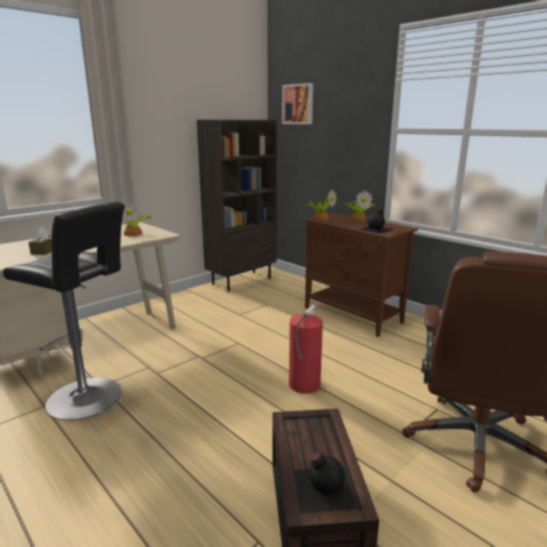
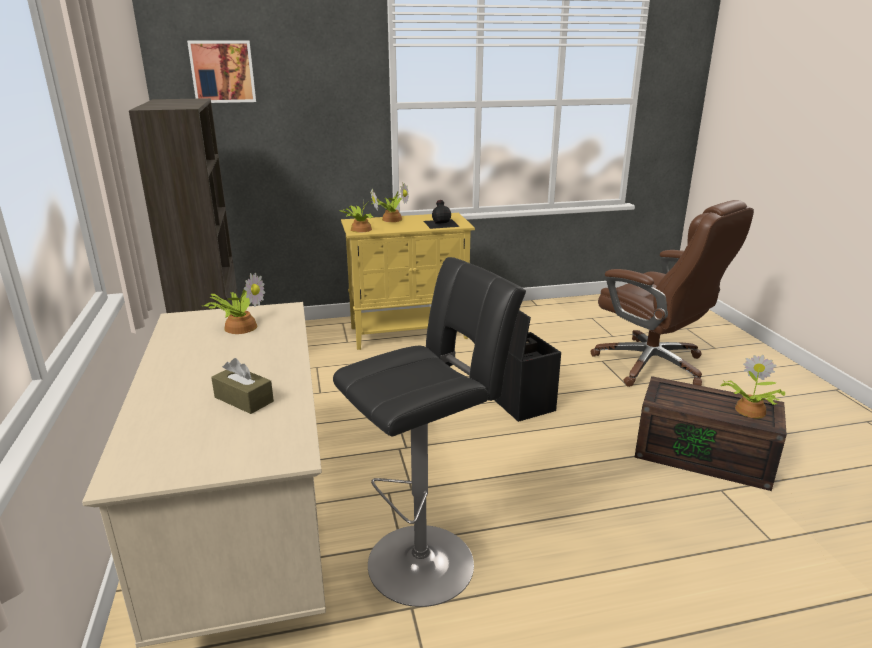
camera: 60 degrees left, 5 degrees up
fire extinguisher [289,305,323,394] -> black storage box [494,310,561,422]
black bottle [293,452,357,513] -> potted plant [721,355,785,418]
brown cabinet [304,213,418,337] -> yellow cabinet [341,213,475,350]

